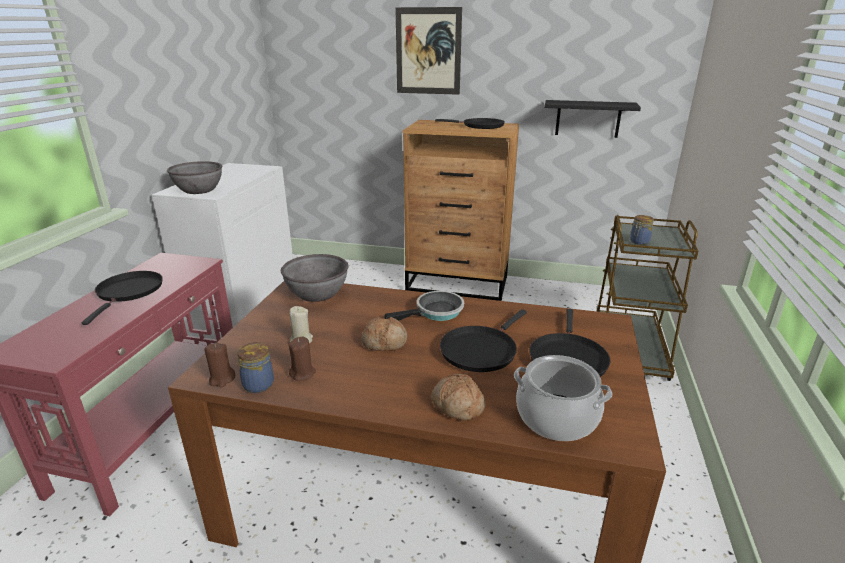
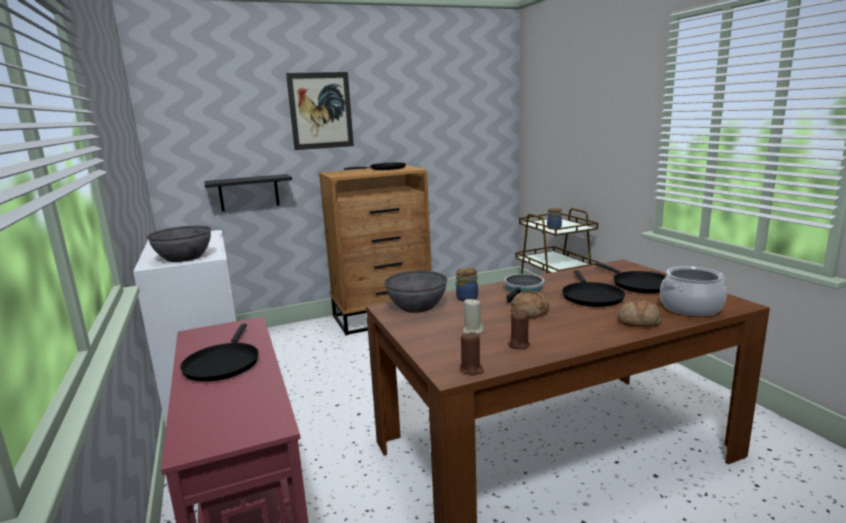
camera: 35 degrees left, 10 degrees down
black frying pan [82,271,163,325] -> black frying pan turned 150 degrees counterclockwise [180,324,259,382]
jar [237,342,274,393] -> jar moved to [456,268,478,301]
black shelf [544,100,641,138] -> black shelf moved to [204,174,292,211]

